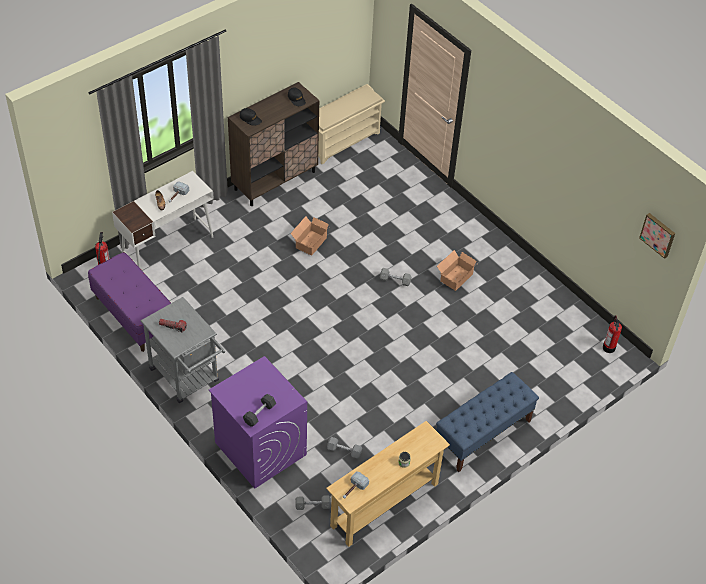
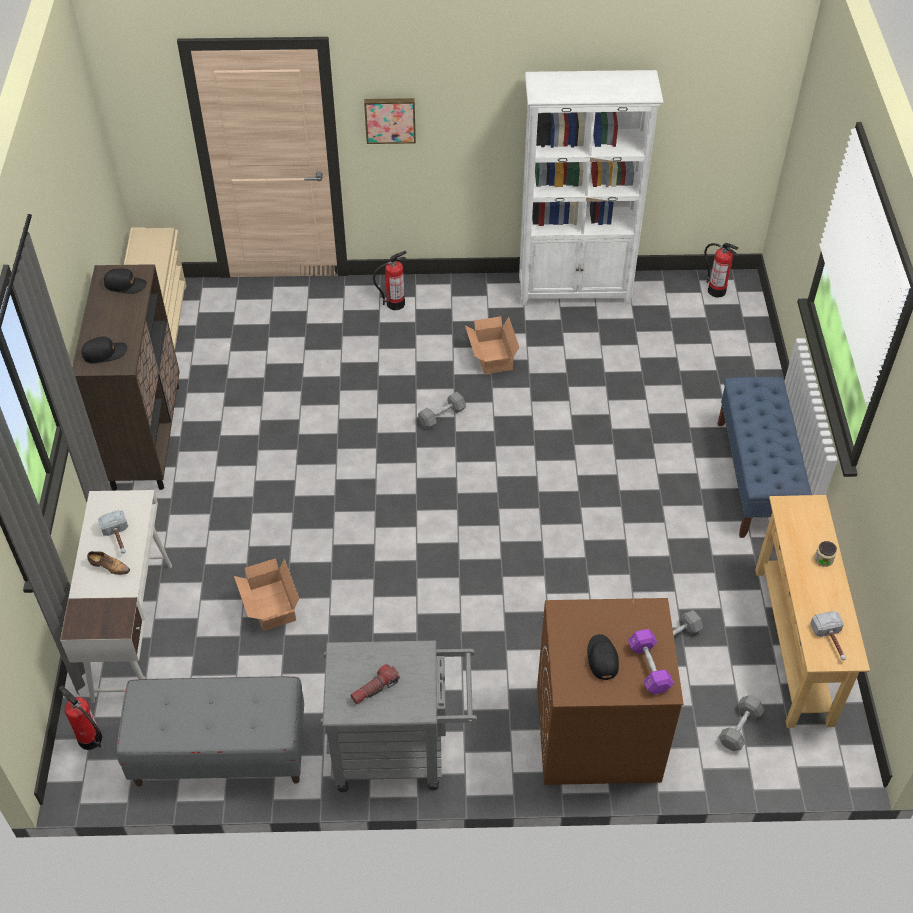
camera: 50 degrees left, 0 degrees up
purple bench [88,252,171,352] -> grey bench [116,676,304,787]
purple washing machine [209,356,307,489] -> brown washing machine [537,598,684,785]
black dumbbell [243,394,276,427] -> purple dumbbell [628,629,674,694]
cardboard box [290,216,329,256] -> cardboard box moved to [234,558,299,631]
picture [639,213,675,259] -> picture moved to [364,98,416,144]
none -> fire extinguisher [373,251,407,310]
none -> white bookcase [519,70,663,306]
none -> black cap [587,634,619,680]

